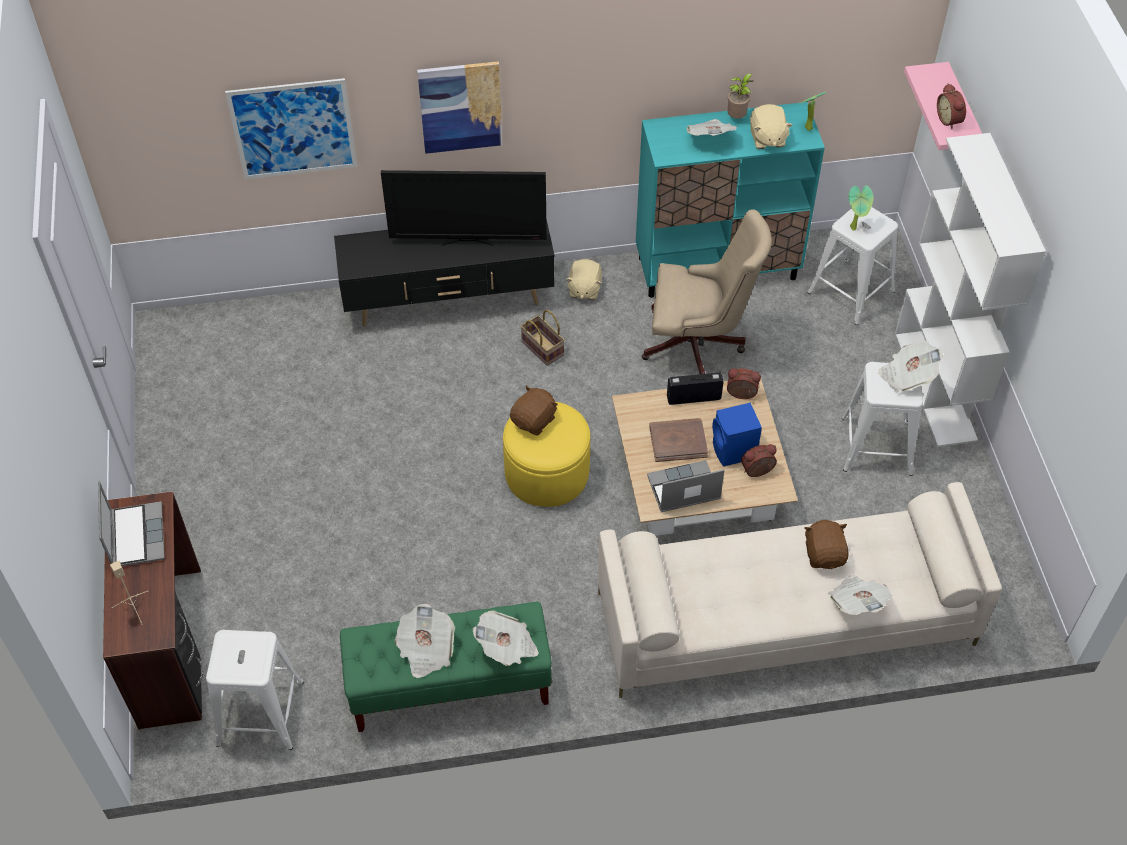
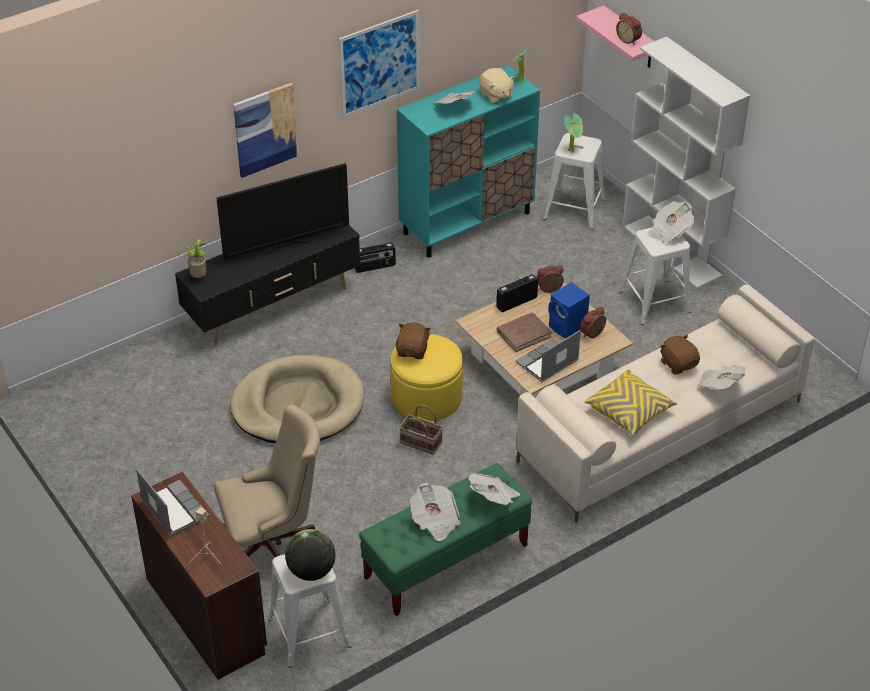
camera: 25 degrees left, 10 degrees down
picture [225,78,357,179] -> picture moved to [339,10,420,118]
basket [521,310,565,366] -> basket moved to [399,405,443,455]
beige plush toy [566,259,602,300] -> radio [355,242,396,273]
beige office chair [642,209,772,374] -> beige office chair moved to [214,405,320,557]
potted plant [728,73,753,119] -> potted plant moved to [186,239,206,278]
none -> beige dog bed [230,355,364,444]
none -> globe [285,529,335,581]
none -> yellow pillow [585,370,677,436]

